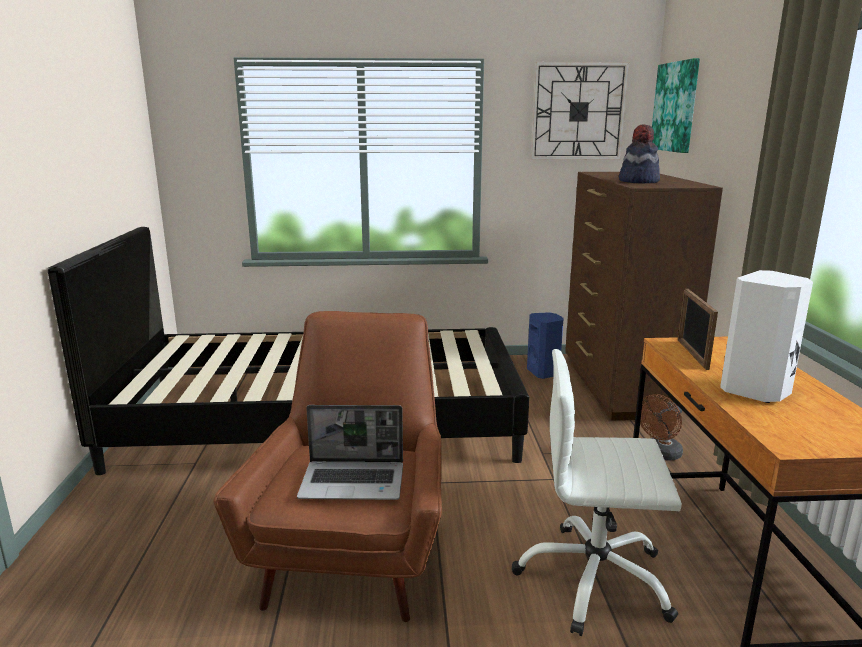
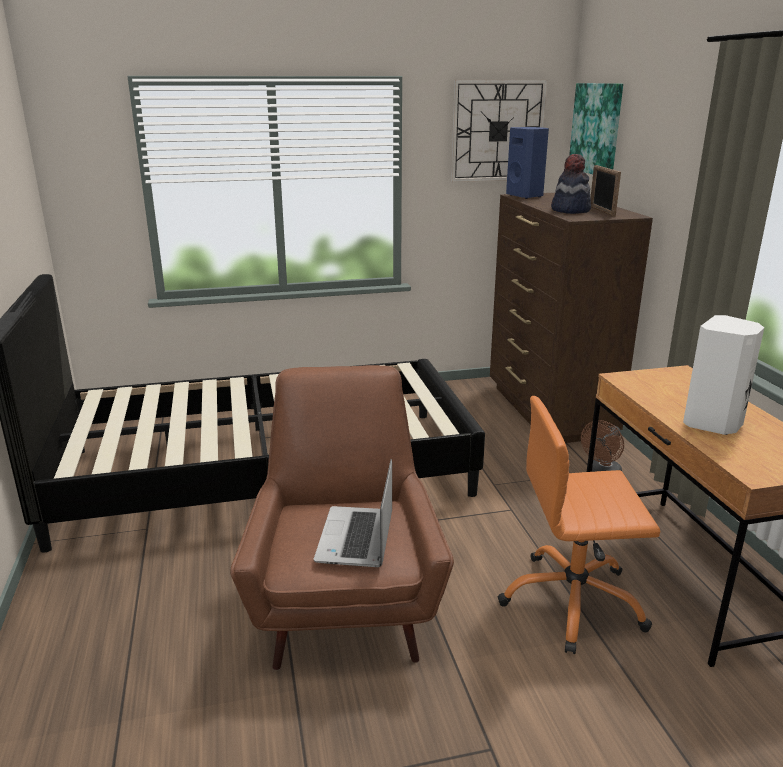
camera: 10 degrees left, 5 degrees up
laptop [297,405,403,500] -> laptop turned 105 degrees clockwise [314,459,392,567]
white office chair [512,349,682,636] -> orange office chair [498,396,660,654]
blue speaker [527,312,564,379] -> blue speaker moved to [506,127,549,199]
picture frame [678,289,718,370] -> picture frame moved to [591,165,621,217]

